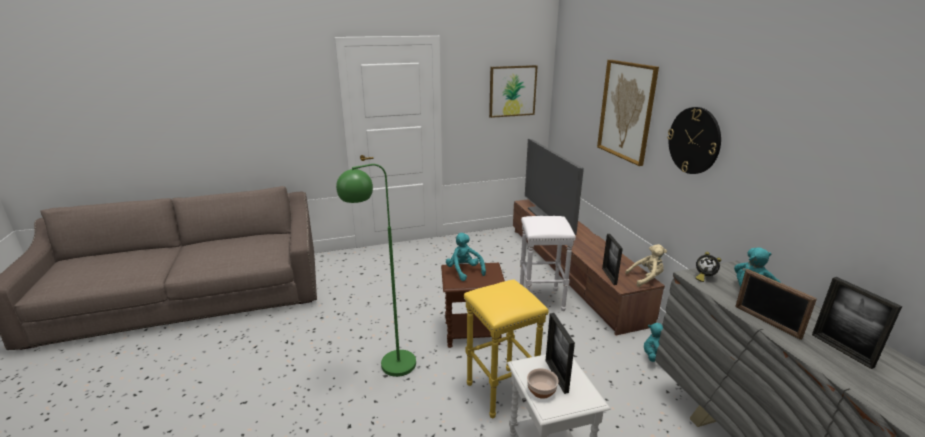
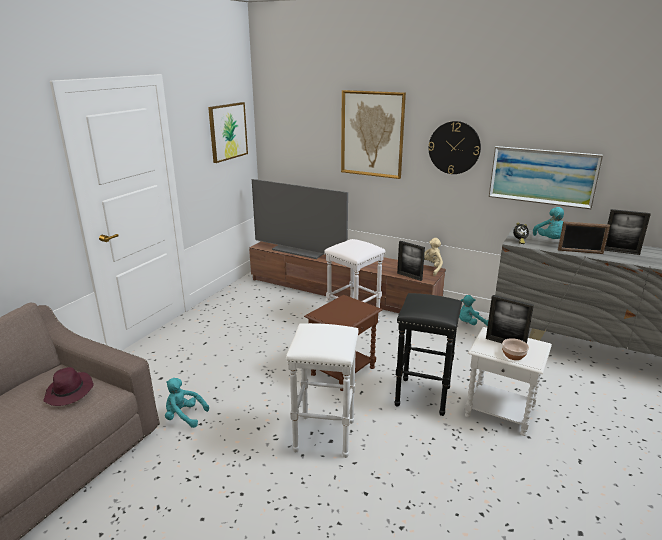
camera: 45 degrees left, 0 degrees up
green floor lamp [336,164,416,377] -> white stool [286,323,359,458]
turquoise plush toy [446,233,486,281] -> turquoise plush toy moved to [165,378,209,428]
yellow stool [464,280,549,418] -> black stool [395,293,462,416]
none -> purple hat [43,367,94,406]
none -> picture [489,146,603,209]

